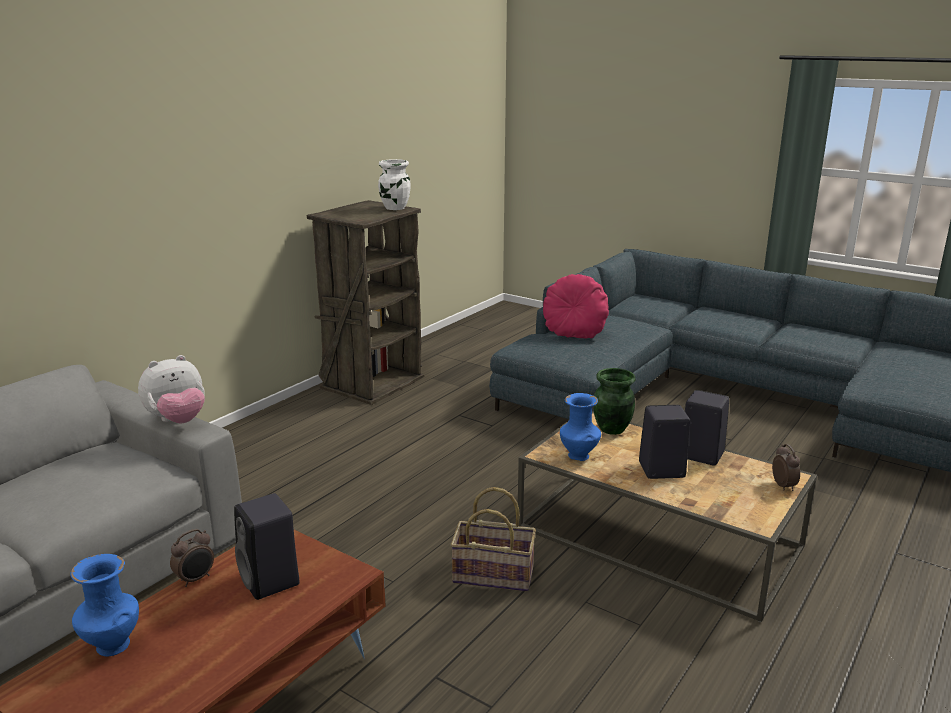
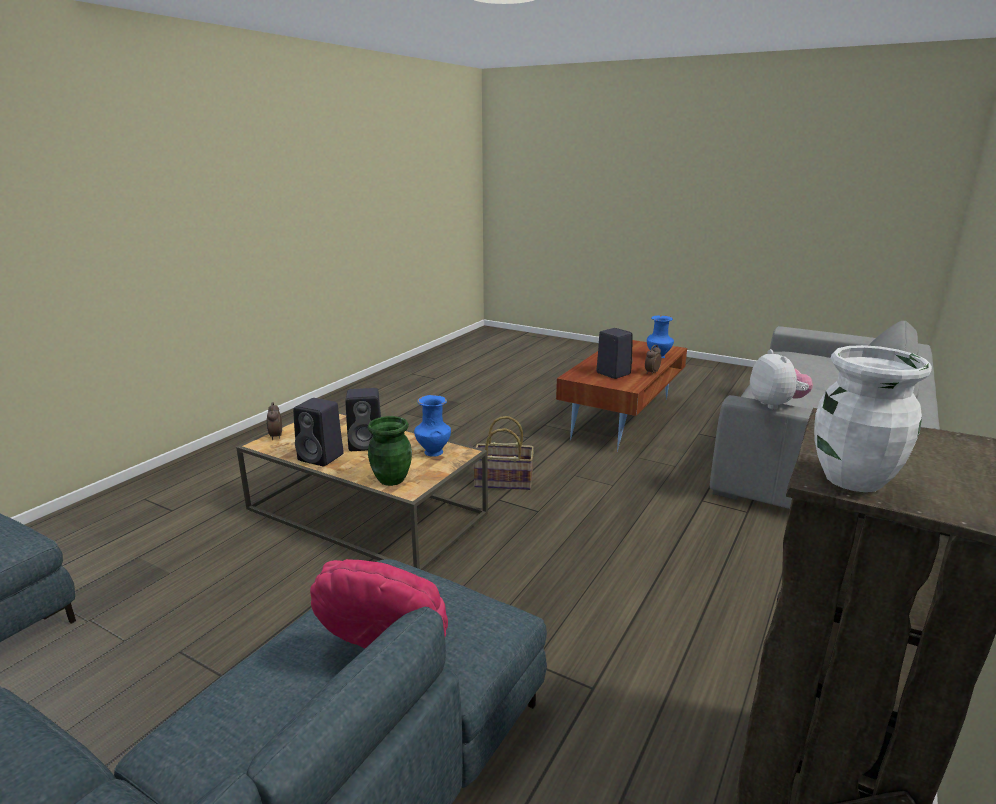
camera: 175 degrees right, 0 degrees up
plush toy [138,355,205,423] -> plush toy turned 120 degrees clockwise [750,349,813,409]

